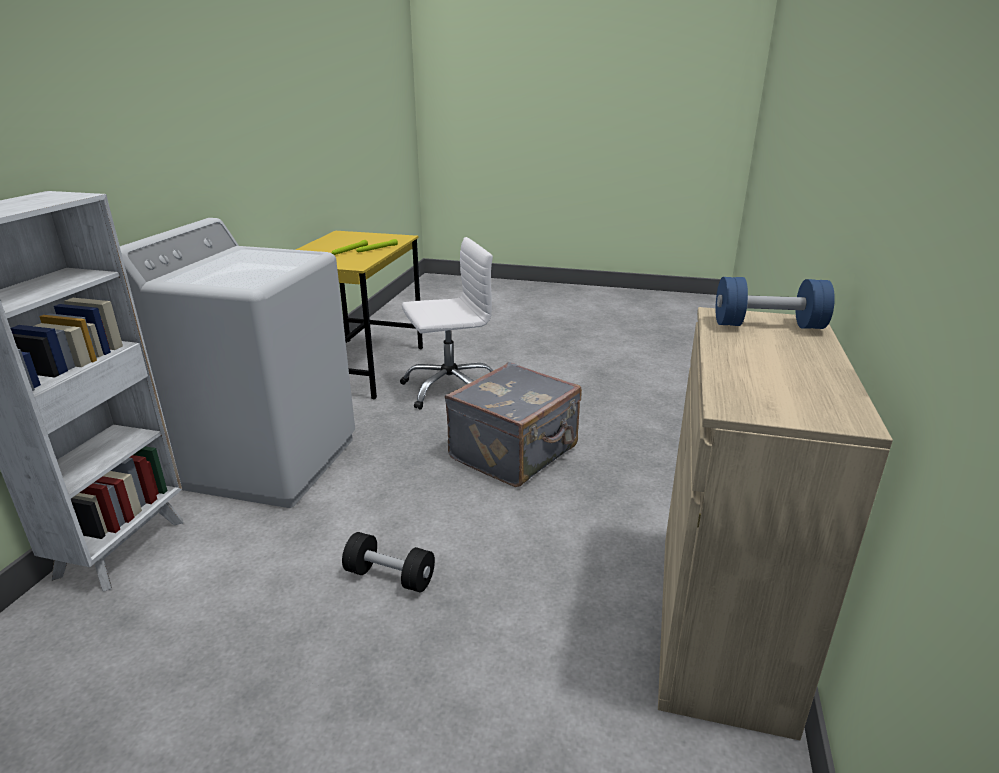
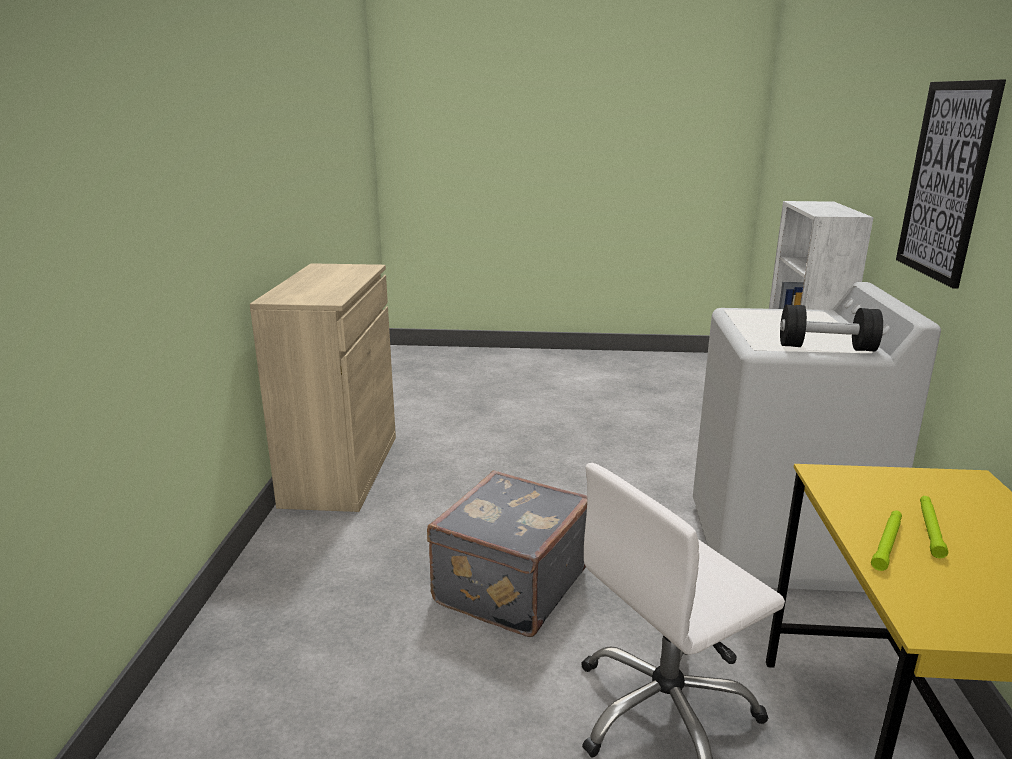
camera: 170 degrees right, 5 degrees down
black dumbbell [342,532,435,592] -> black dumbbell moved to [780,305,883,351]
blue dumbbell [716,277,835,329] -> none
none -> picture [896,79,1006,289]

